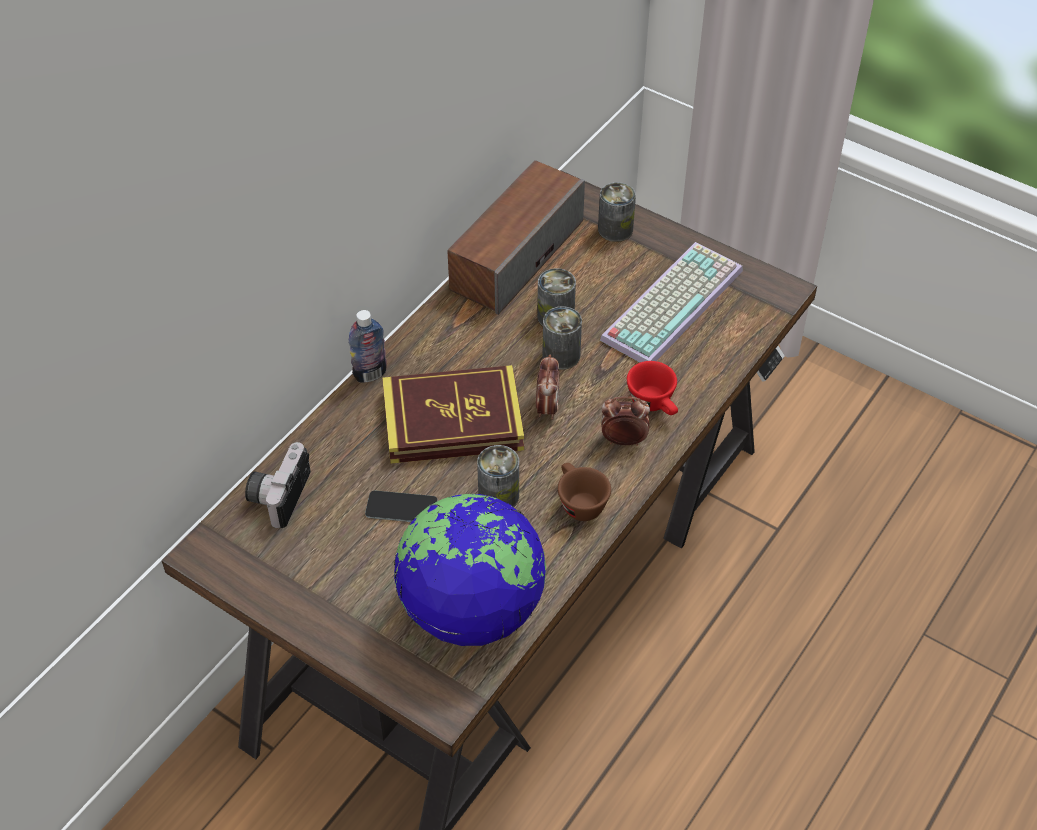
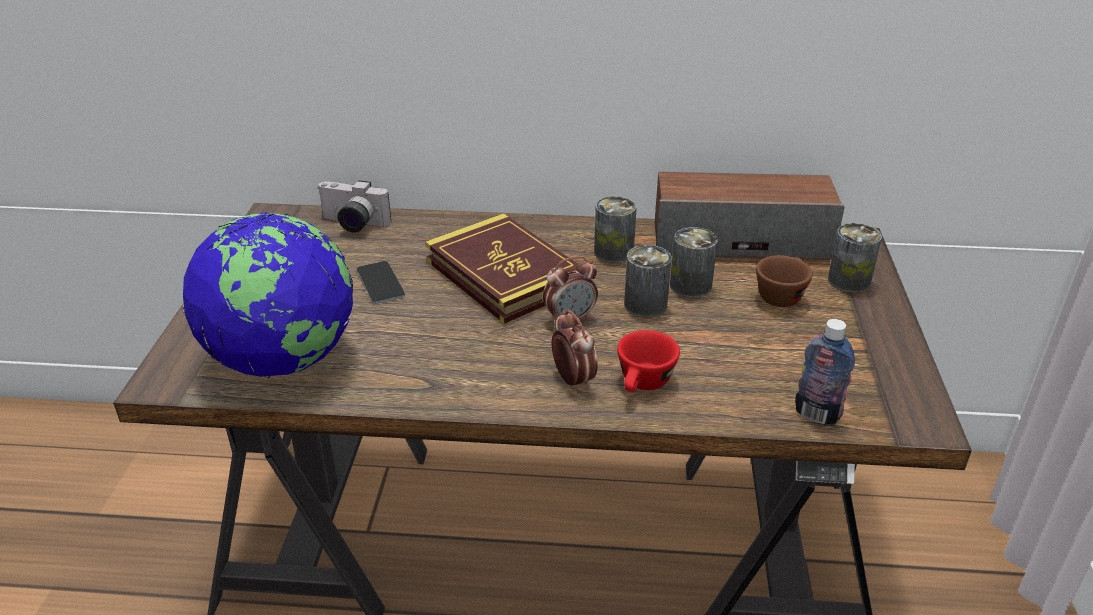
camera: 60 degrees right, 15 degrees down
camera [245,442,311,528] -> camera turned 150 degrees counterclockwise [317,180,391,233]
bottle [349,310,387,382] -> bottle moved to [795,319,855,425]
can [477,445,519,507] -> can moved to [594,196,637,263]
brown cup [558,463,611,521] -> brown cup moved to [756,255,813,307]
keyboard [600,242,743,362] -> none

